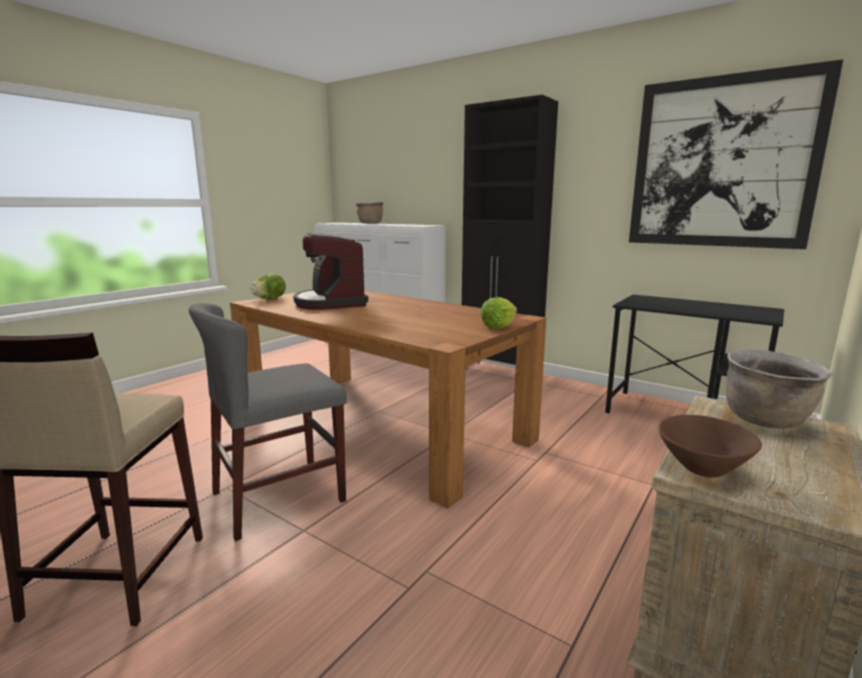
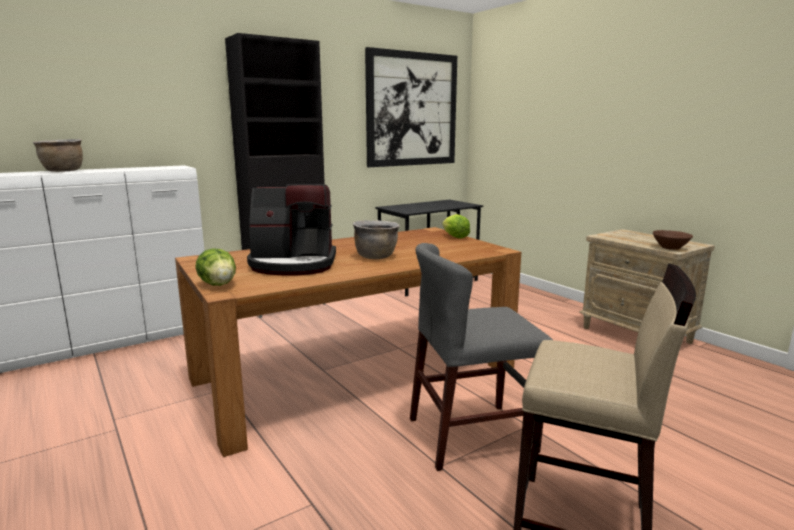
camera: 70 degrees left, 0 degrees up
grey chair [189,303,347,541] -> grey chair turned 90 degrees clockwise [410,243,553,471]
brown cooking pot [726,349,832,429] -> brown cooking pot moved to [353,220,400,259]

